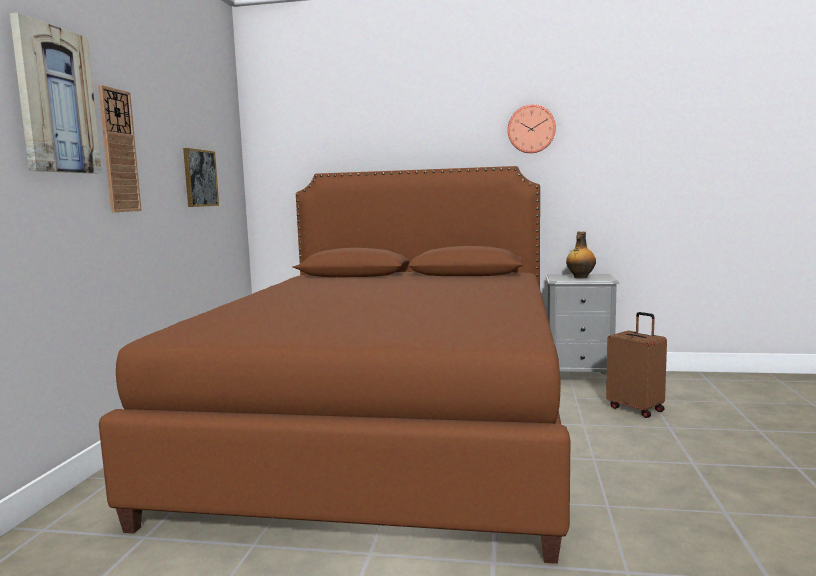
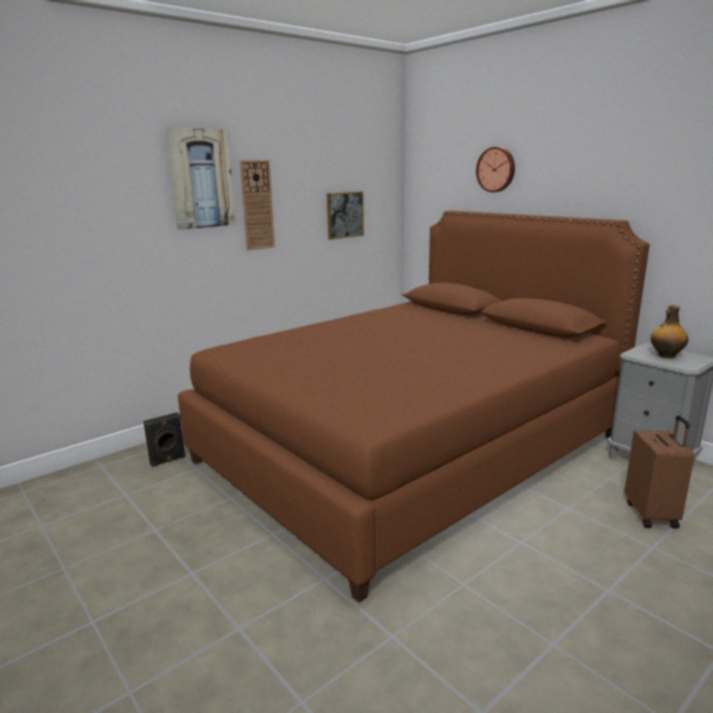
camera: 40 degrees right, 10 degrees up
wall clock [508,105,556,153] -> wall clock moved to [476,147,515,192]
none -> black speaker [143,412,186,467]

